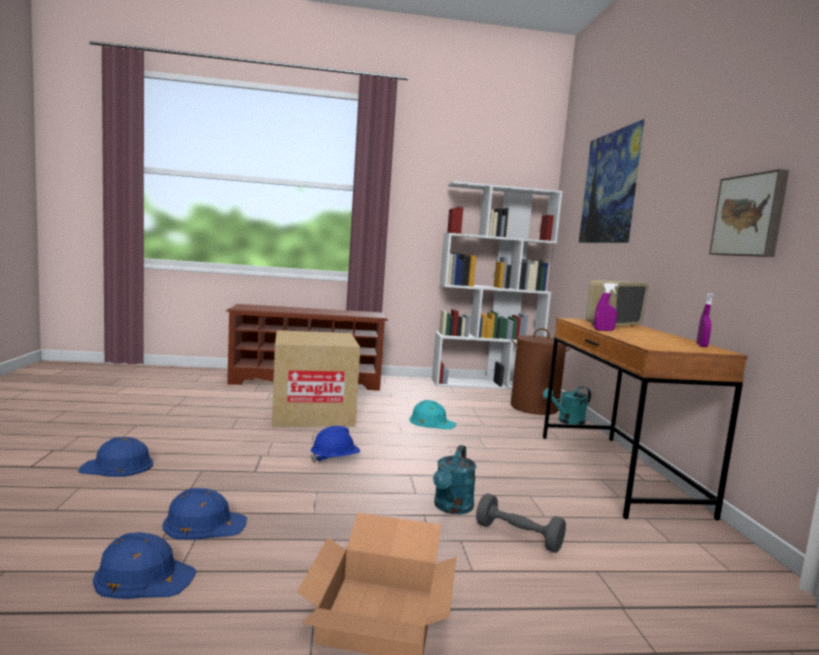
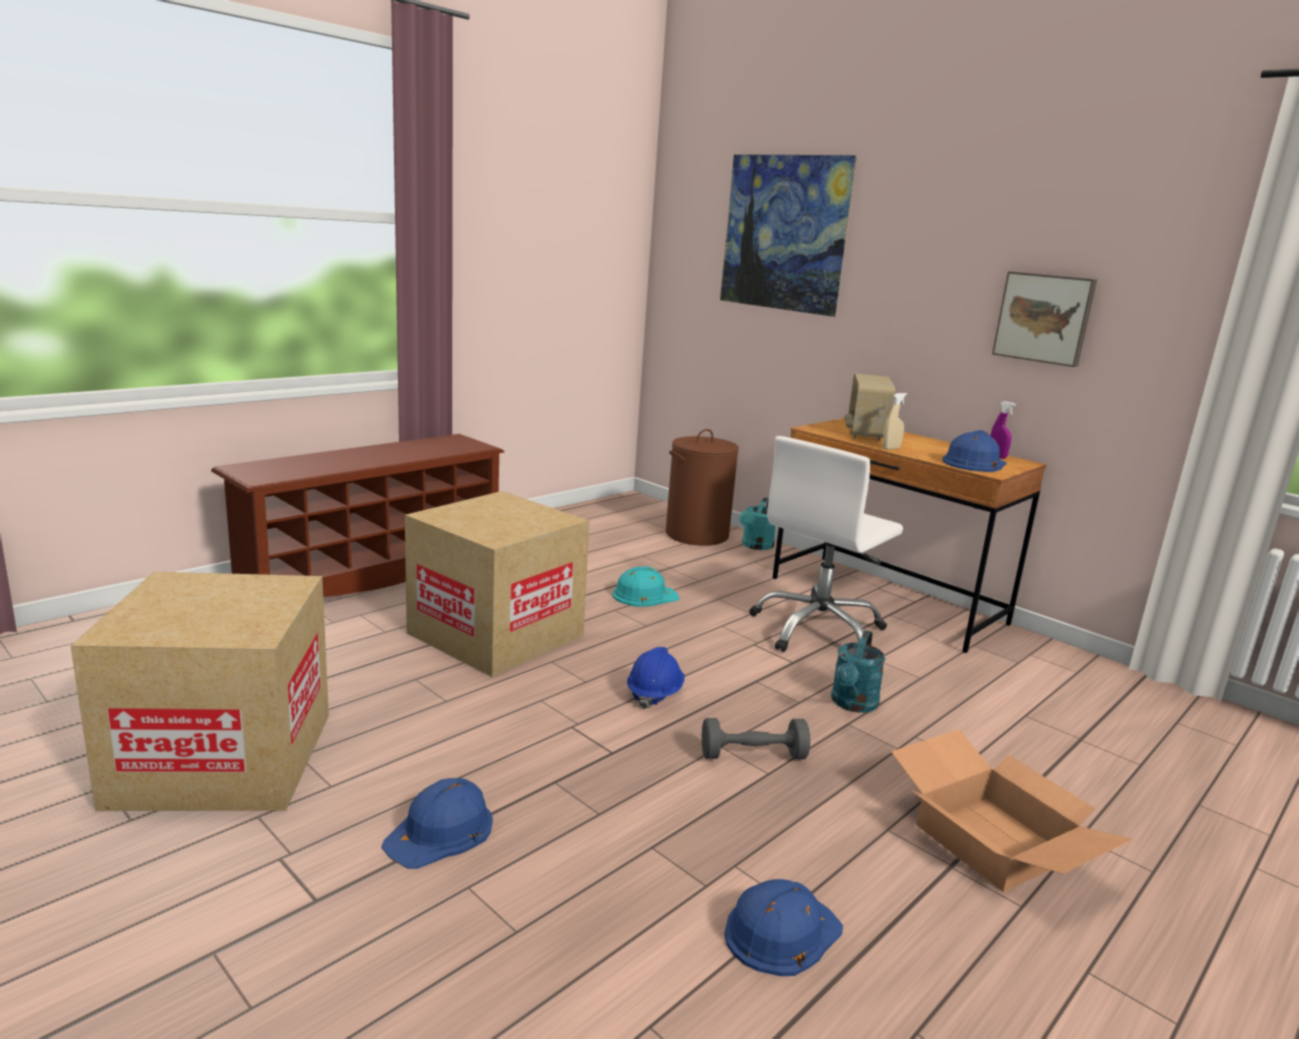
camera: 40 degrees left, 10 degrees up
blue hard hat [163,488,247,540] -> blue hard hat moved to [942,430,1007,472]
white bookcase [432,181,563,390] -> none
turquoise watering can [433,445,477,514] -> turquoise watering can turned 45 degrees clockwise [831,630,886,713]
grey dumbbell [476,493,566,553] -> grey dumbbell moved to [702,718,810,759]
purple spray bottle [594,283,618,331] -> beige spray bottle [882,393,907,450]
none -> cardboard box [71,572,329,811]
none -> white office chair [749,436,903,652]

